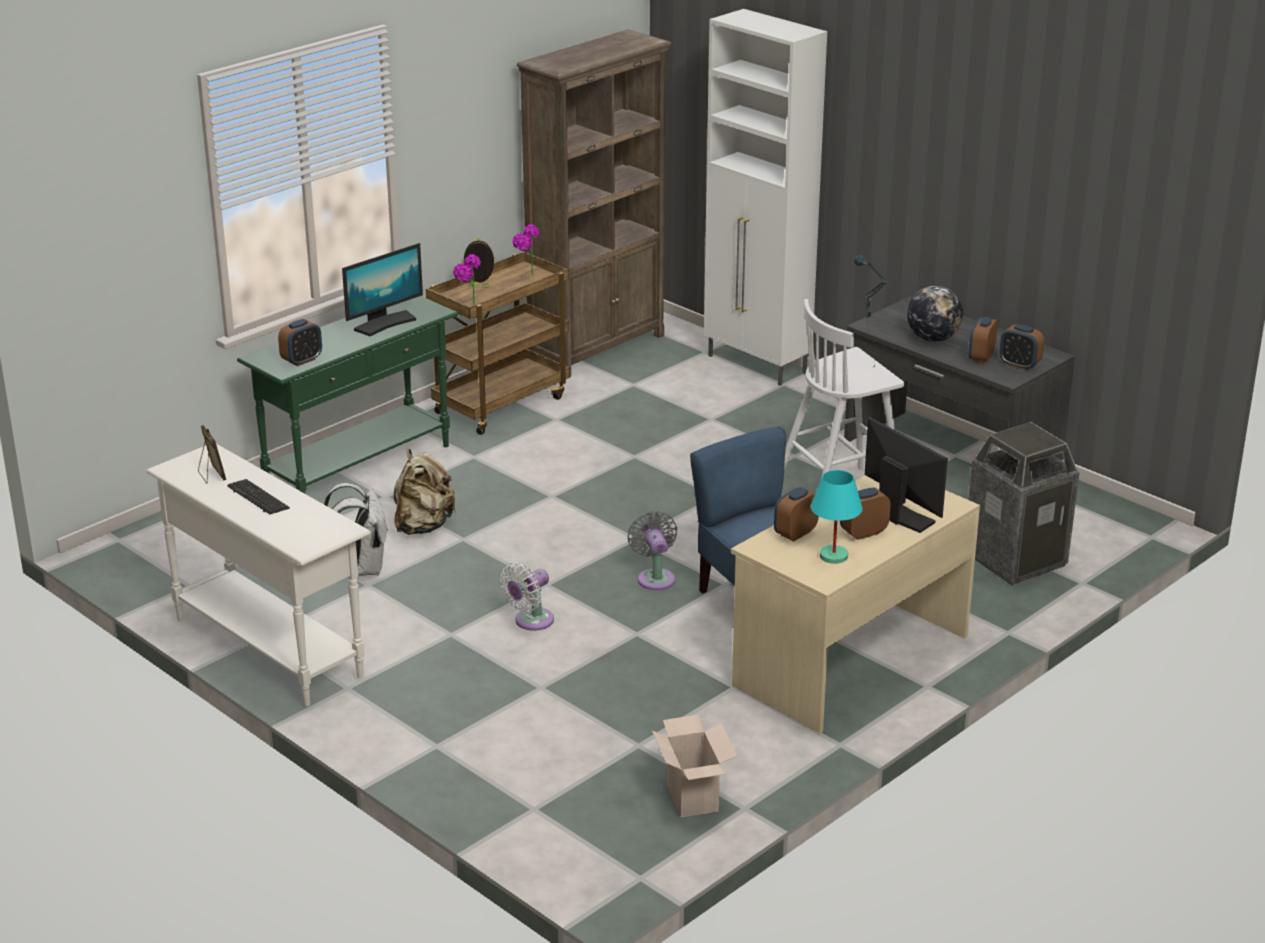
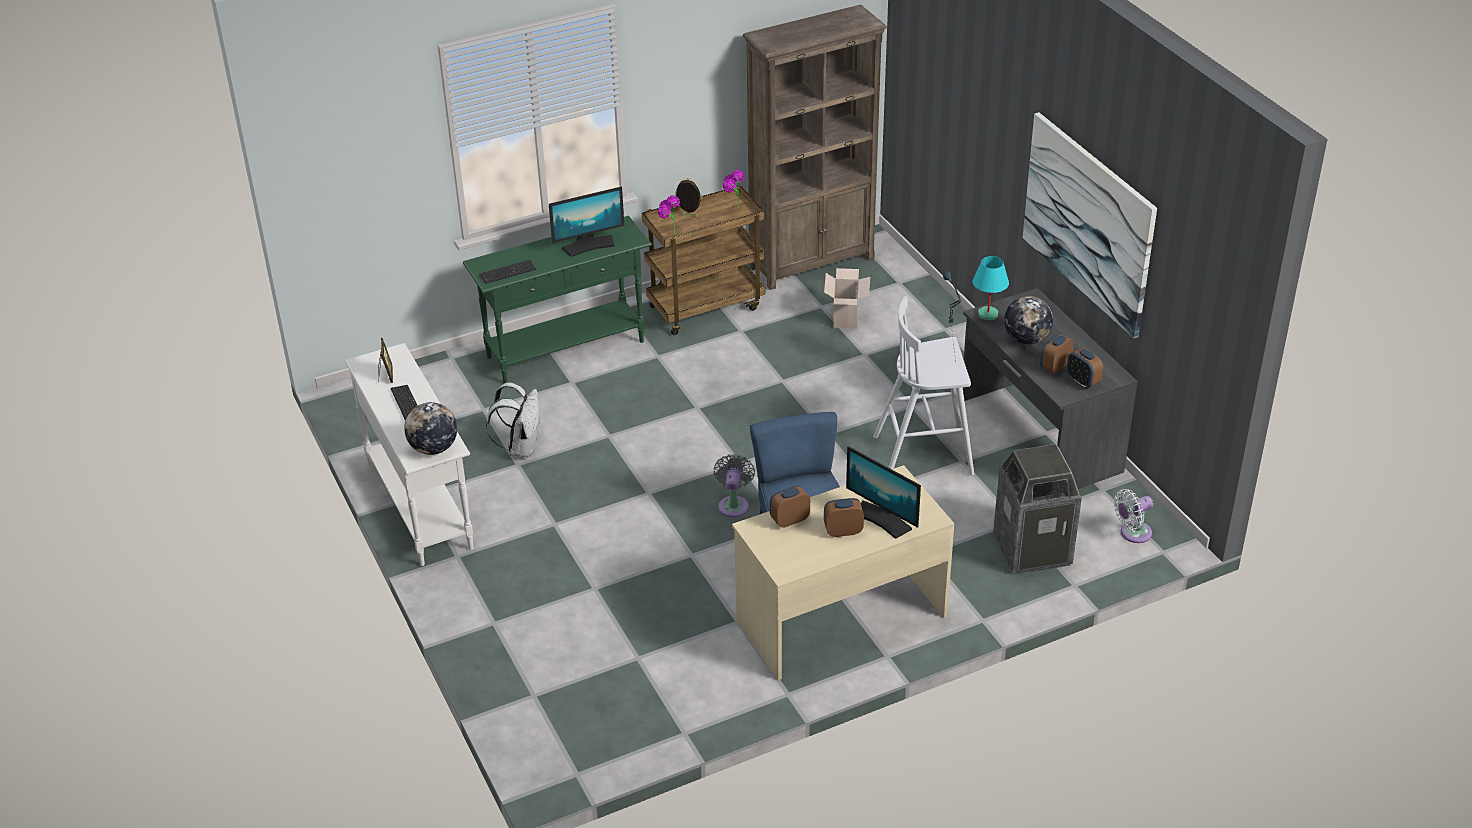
camera: 20 degrees right, 10 degrees up
alarm clock [278,319,322,366] -> keyboard [479,260,536,284]
beige backpack [394,449,456,535] -> none
white fan [500,563,554,631] -> white fan moved to [1114,489,1153,543]
cardboard box [652,715,737,818] -> cardboard box moved to [824,268,870,329]
white cabinet [704,9,827,386] -> none
turquoise table lamp [811,470,863,564] -> turquoise table lamp moved to [973,256,1009,320]
monitor [865,417,948,533] -> monitor turned 150 degrees clockwise [846,446,921,539]
none -> globe [404,402,457,455]
none -> picture [1023,112,1157,338]

